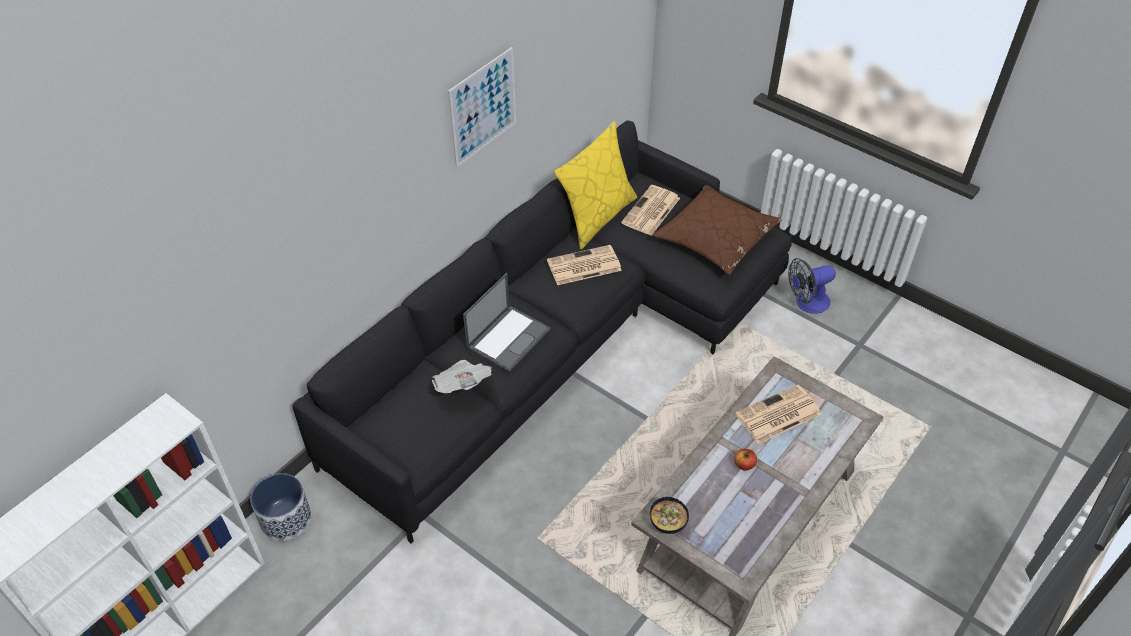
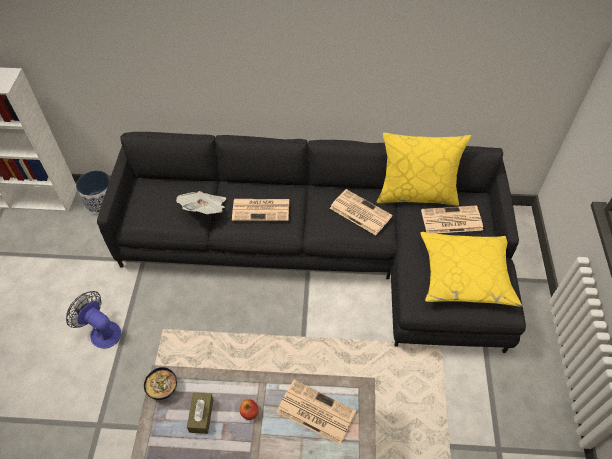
camera: 55 degrees right, 5 degrees up
picture [448,47,516,167] -> none
laptop [463,273,550,372] -> newspaper [232,199,289,221]
brown pillow [652,185,782,275] -> yellow pillow [421,232,522,307]
fan [788,258,836,314] -> fan moved to [66,291,121,349]
none -> brown tissue box [187,393,213,434]

